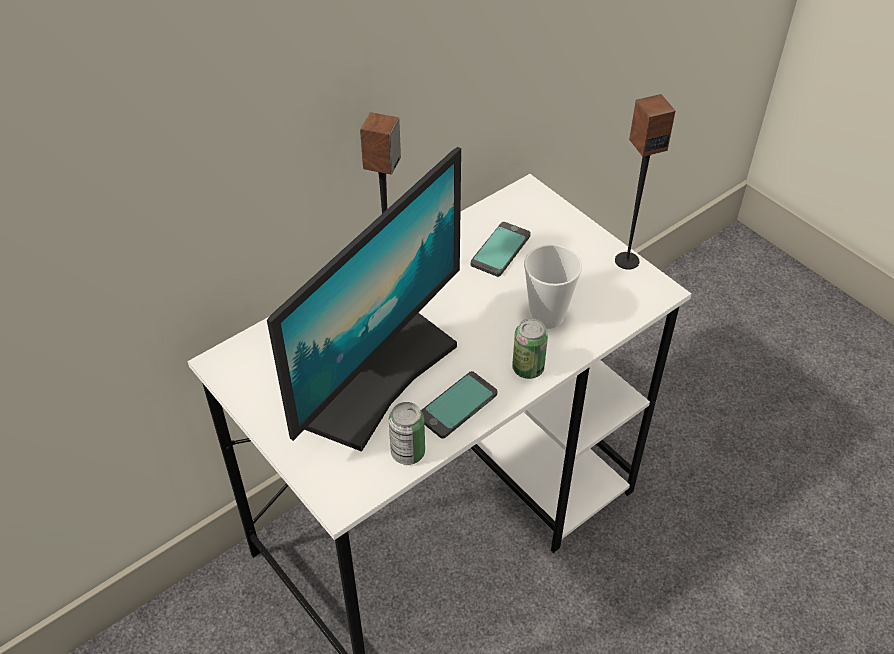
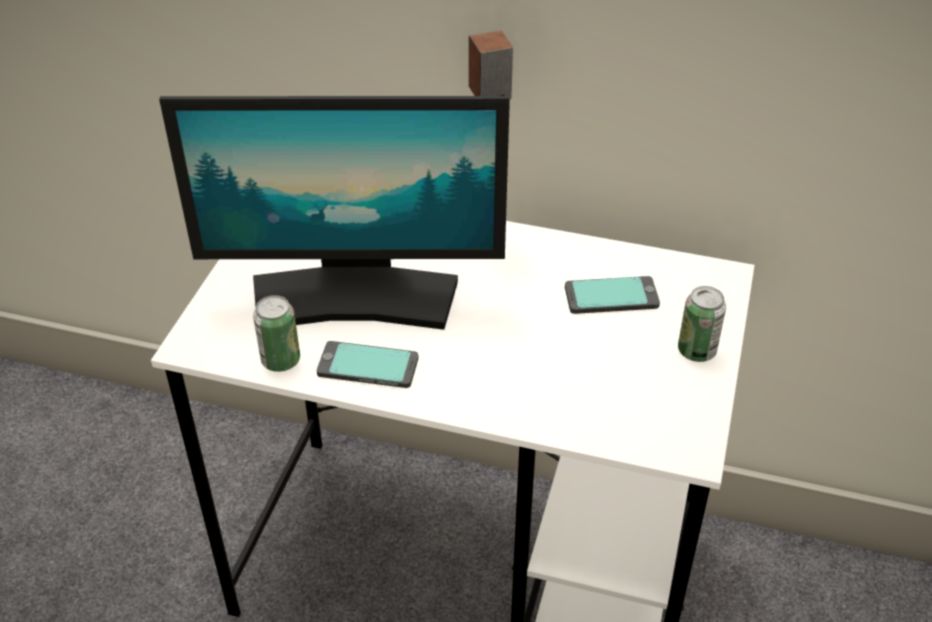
camera: 55 degrees right, 5 degrees down
can [512,318,548,379] -> can moved to [678,286,726,362]
cup [524,245,582,329] -> none
speaker [615,94,675,270] -> none

